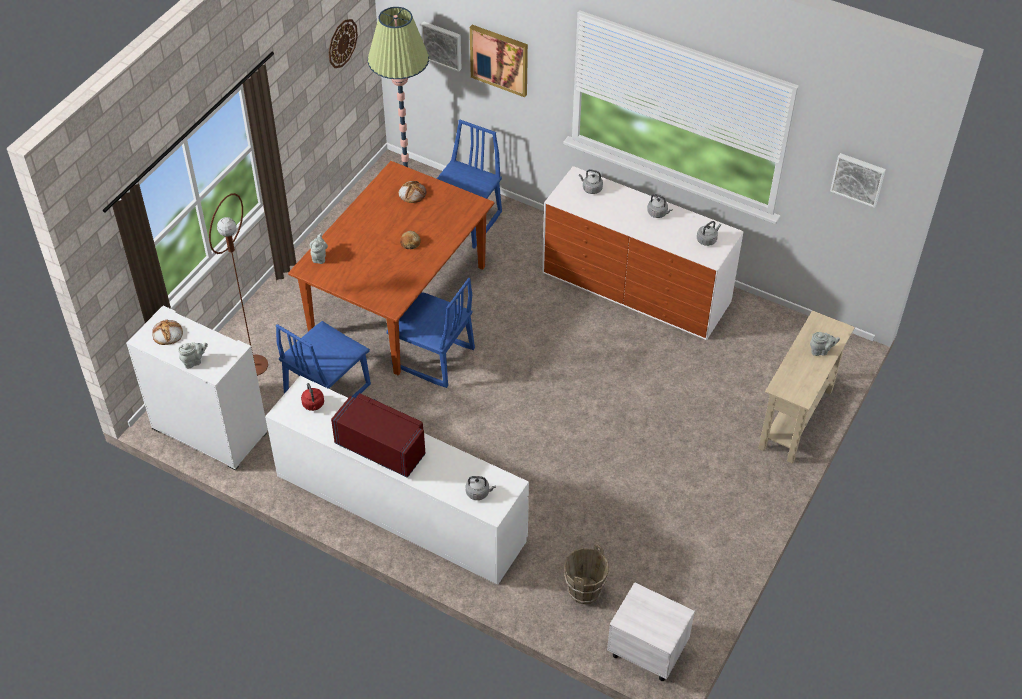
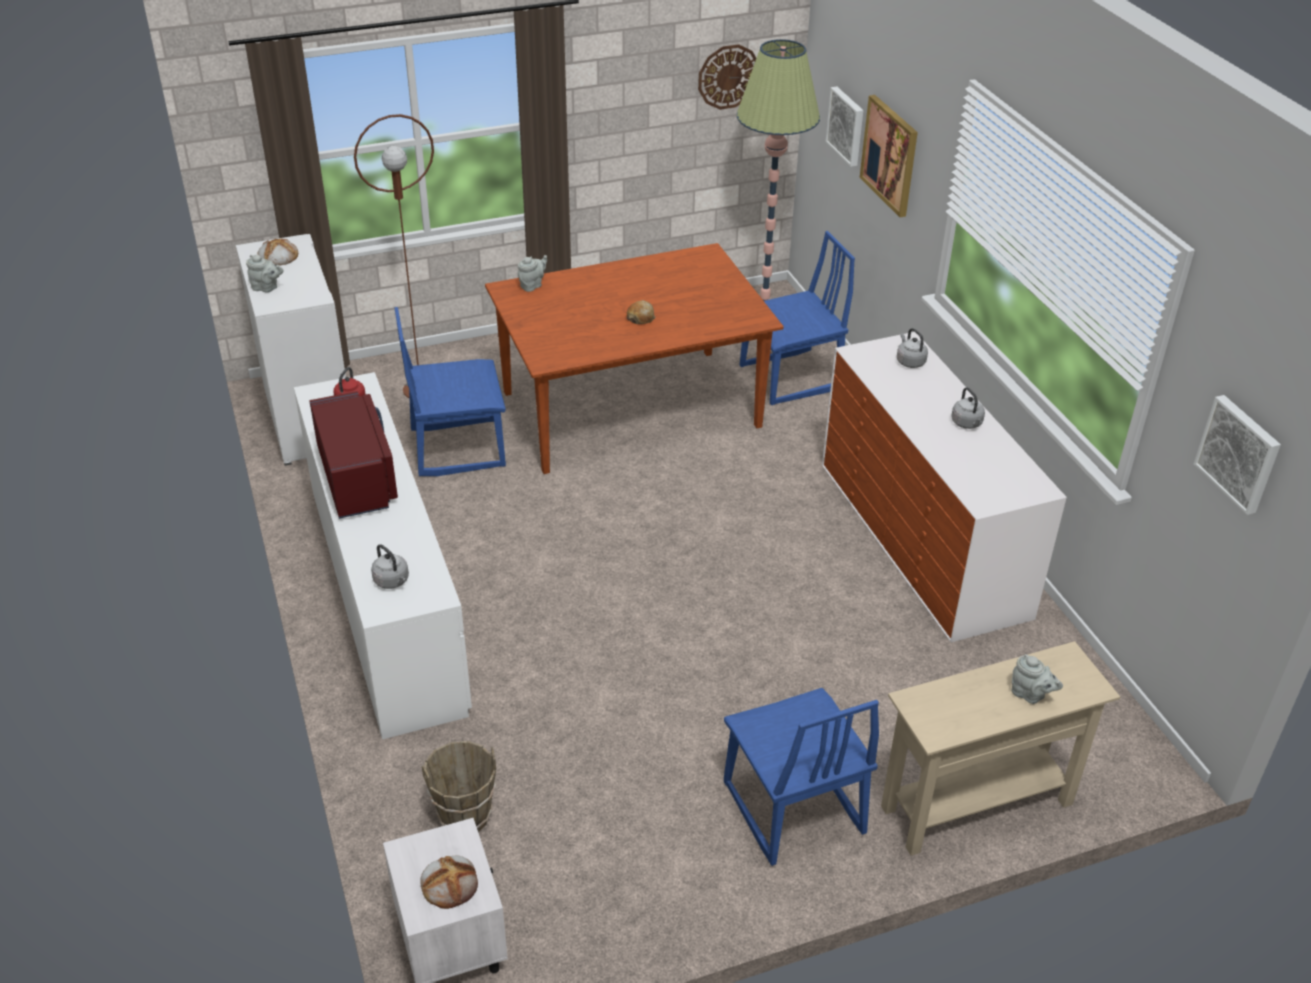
camera: 40 degrees right, 10 degrees down
blue chair [386,278,475,388] -> blue chair moved to [724,688,879,866]
bread [399,181,426,203] -> bread moved to [420,855,478,909]
grey kettle [697,221,721,246] -> none

